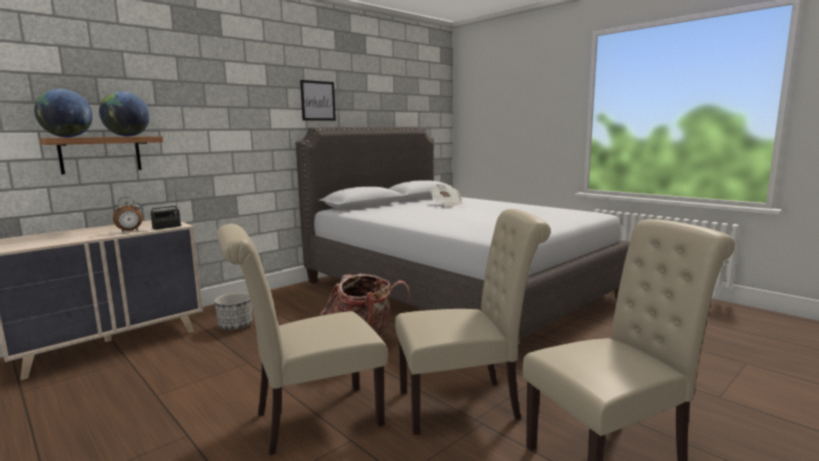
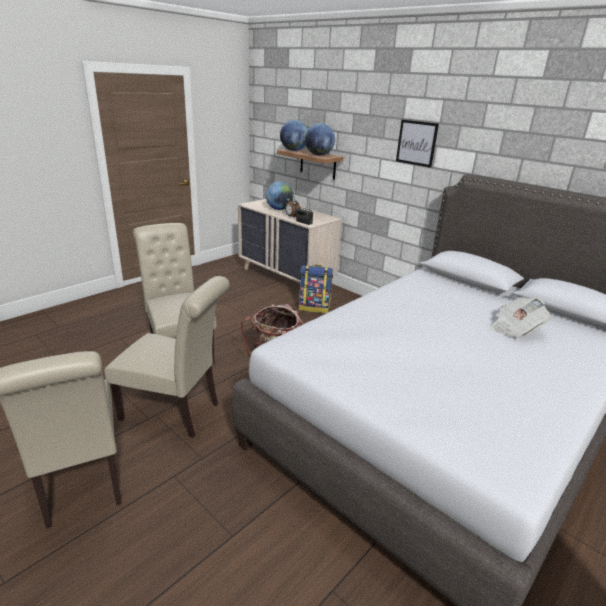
camera: 85 degrees right, 15 degrees up
planter [214,293,252,330] -> backpack [299,265,333,313]
picture [300,80,336,121] -> picture moved to [396,120,439,168]
beige chair [395,209,551,435] -> beige chair turned 60 degrees counterclockwise [104,276,230,438]
none -> globe [266,181,293,210]

